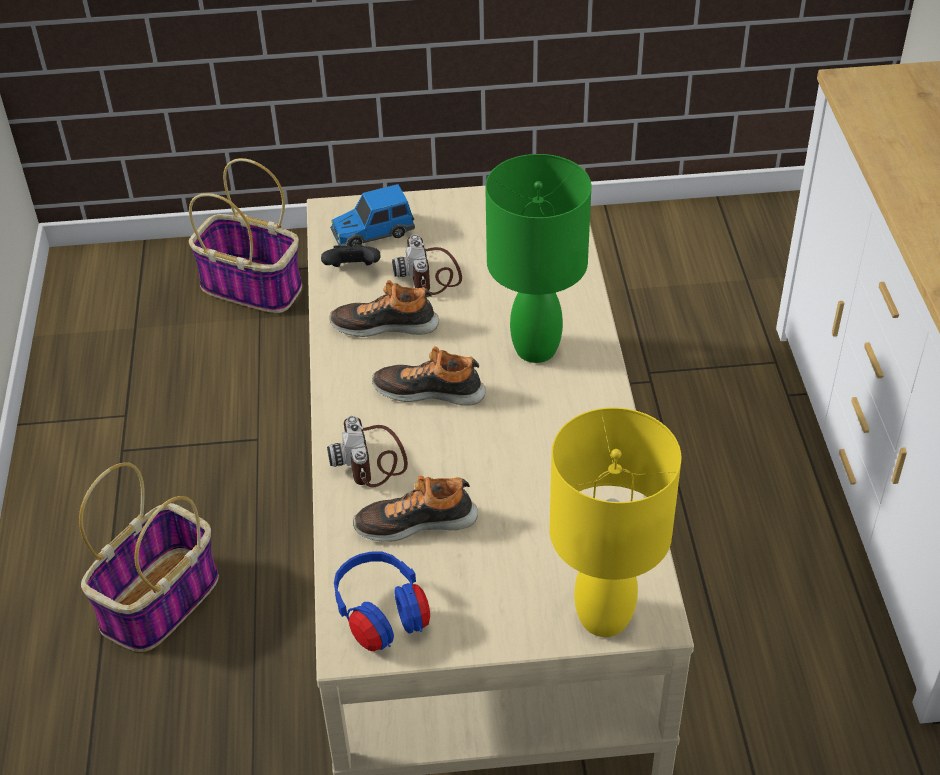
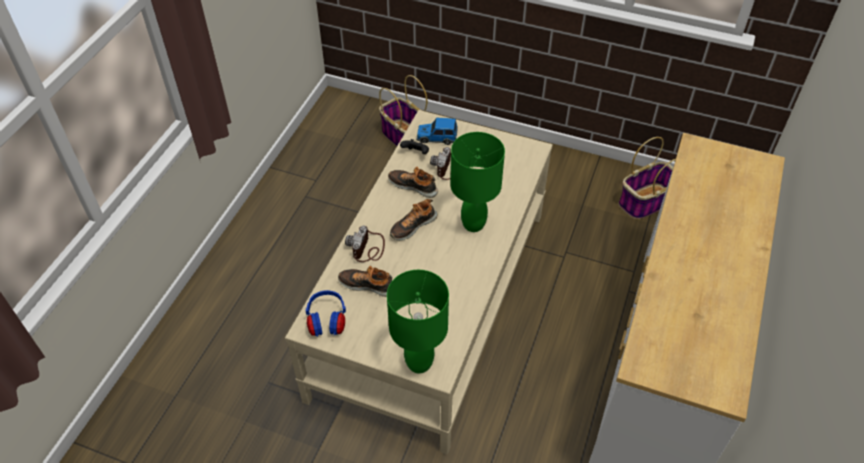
camera: 25 degrees right, 5 degrees up
basket [79,462,219,652] -> basket moved to [619,137,676,219]
shoe [372,346,486,406] -> shoe turned 75 degrees counterclockwise [390,199,437,240]
yellow table lamp [550,408,681,637] -> green table lamp [387,270,449,373]

